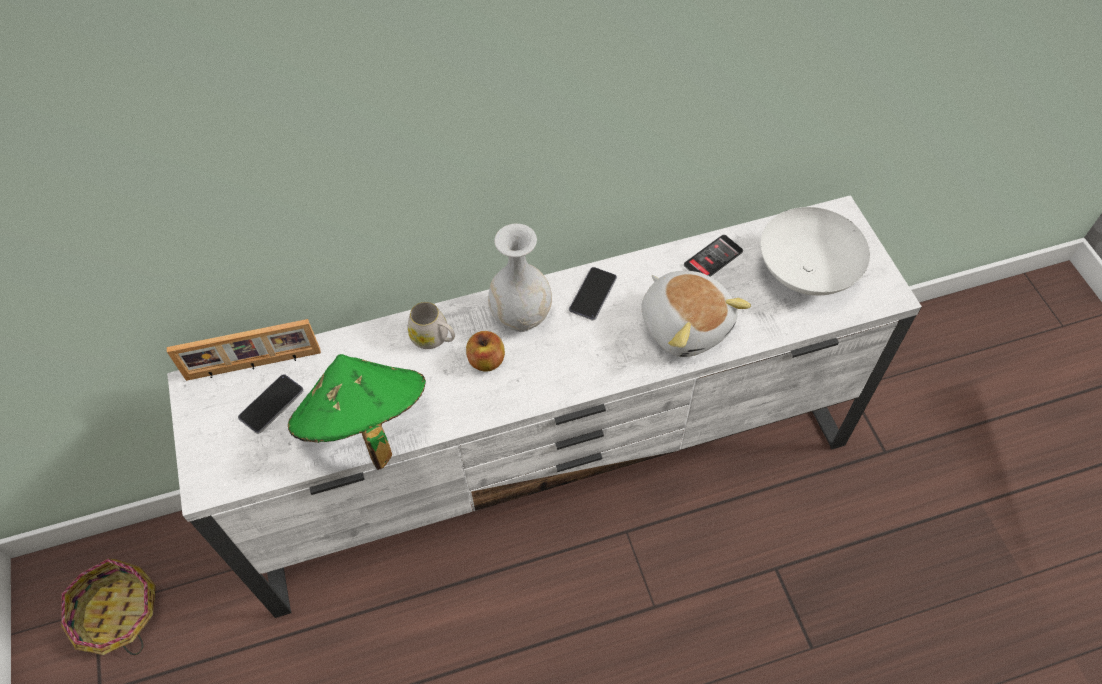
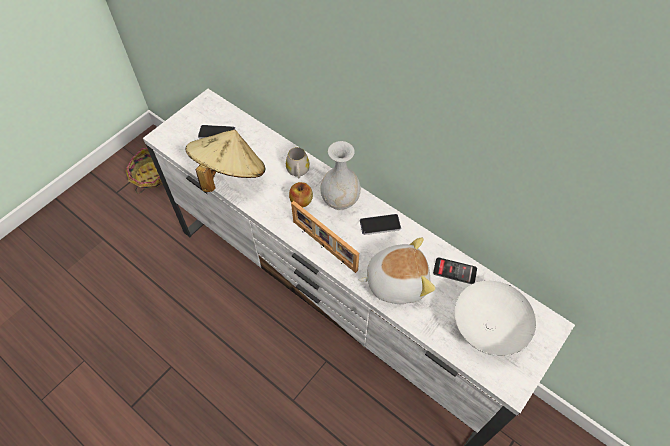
camera: 55 degrees right, 0 degrees up
picture frame [167,319,321,381] -> picture frame moved to [291,201,359,273]
green hat [288,354,426,470] -> beige hat [185,130,265,192]
plush toy [641,271,751,357] -> plush toy turned 120 degrees counterclockwise [359,237,435,304]

